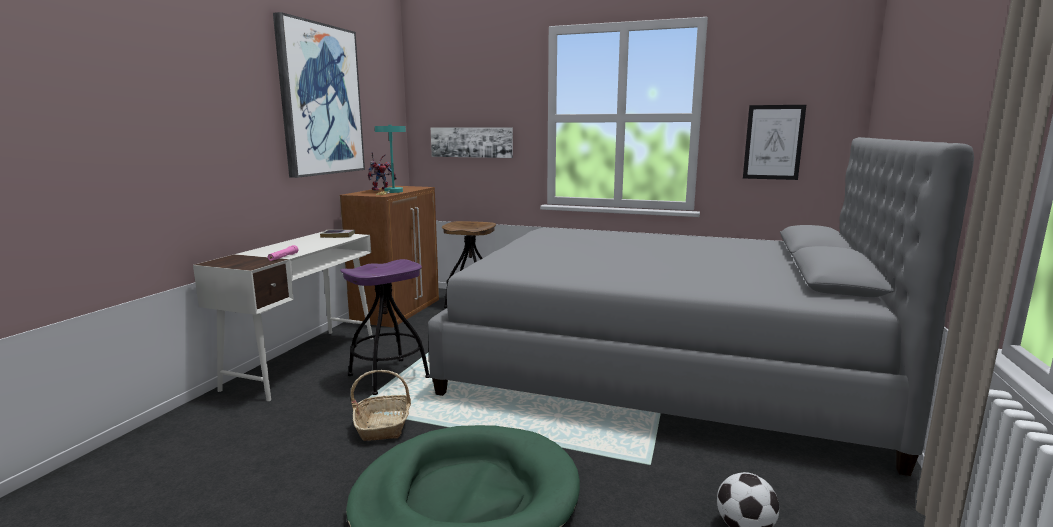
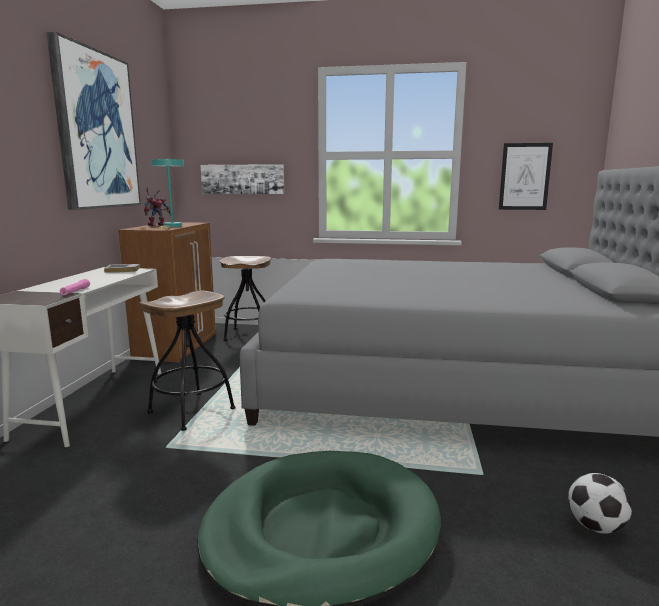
camera: 10 degrees left, 0 degrees up
purple stool [340,259,430,395] -> brown stool [139,291,236,431]
basket [351,370,411,441] -> none

